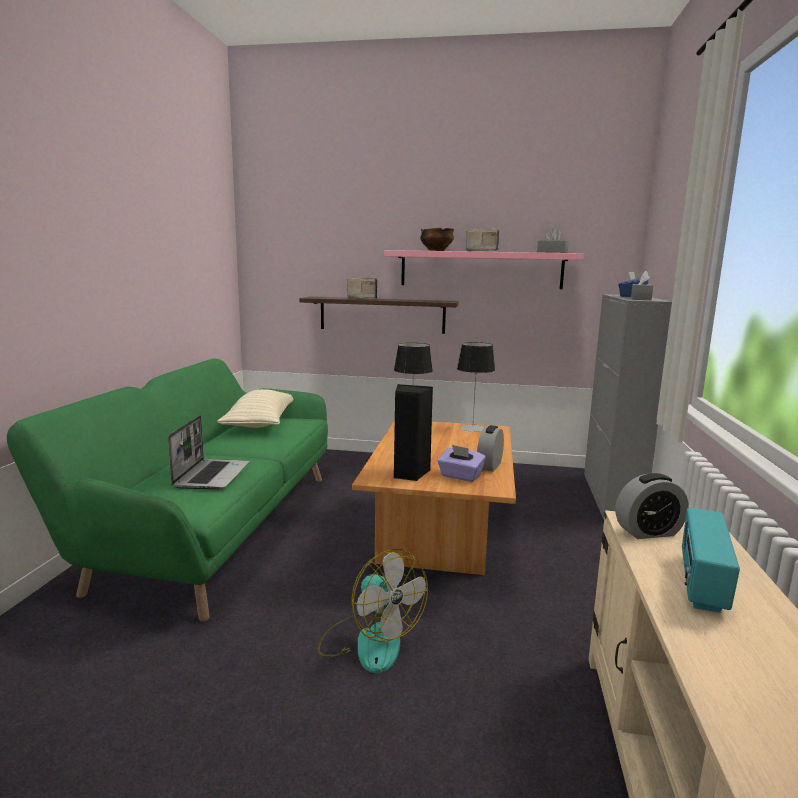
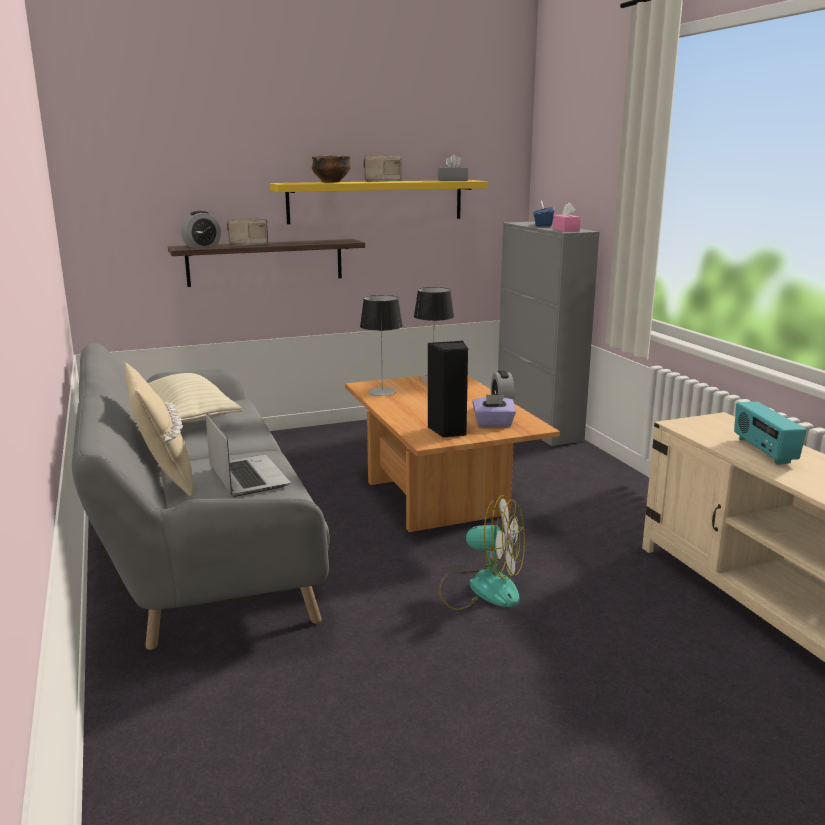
camera: 30 degrees left, 5 degrees up
green sofa [7,359,328,622] -> grey sofa [72,343,330,650]
pink shelf [384,250,584,289] -> yellow shelf [270,180,488,224]
alarm clock [615,473,689,539] -> alarm clock moved to [181,211,221,248]
grey tissue box [631,271,653,300] -> pink tissue box [553,202,581,232]
none -> beige pillow [124,362,193,497]

